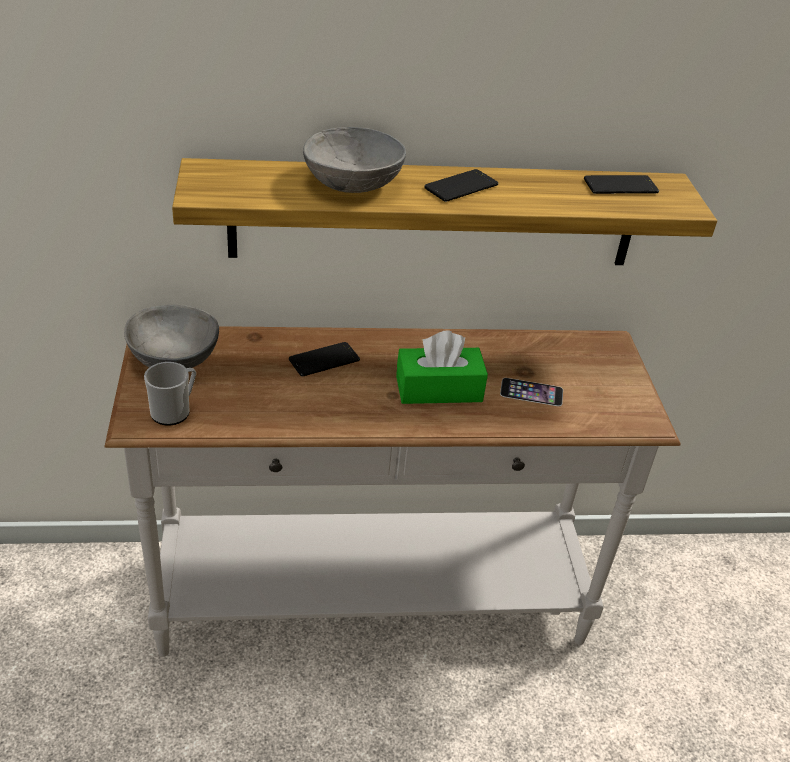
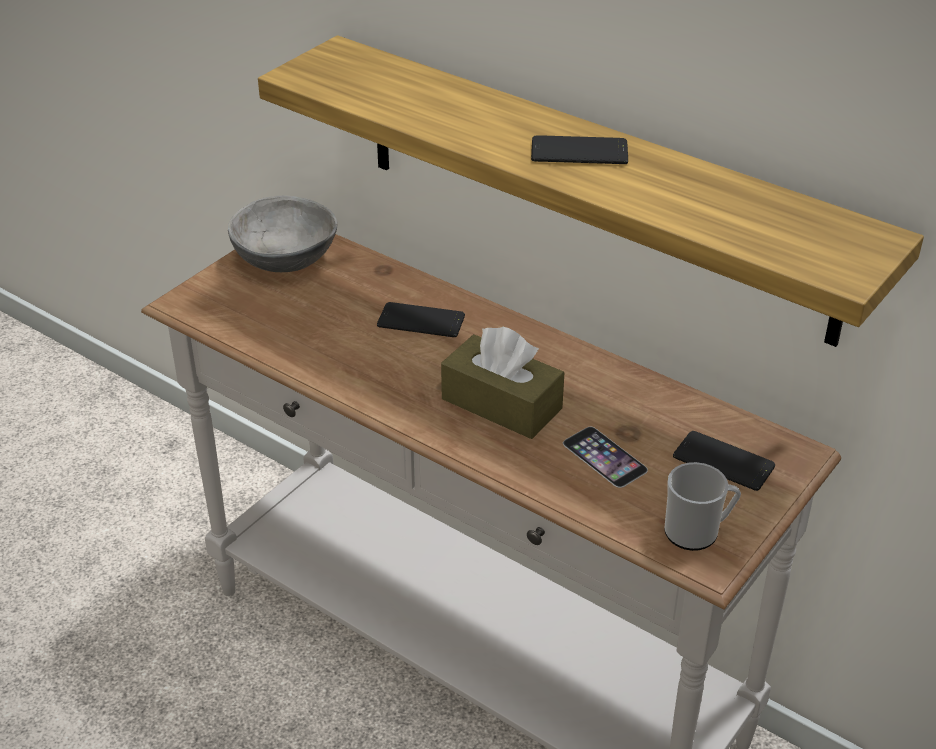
camera: 45 degrees right, 0 degrees up
mug [144,362,196,426] -> mug moved to [664,462,741,551]
grey bowl [303,127,406,193] -> none
green tissue box [396,330,488,404] -> brown tissue box [441,327,564,439]
phone [584,175,659,194] -> phone moved to [673,431,775,491]

